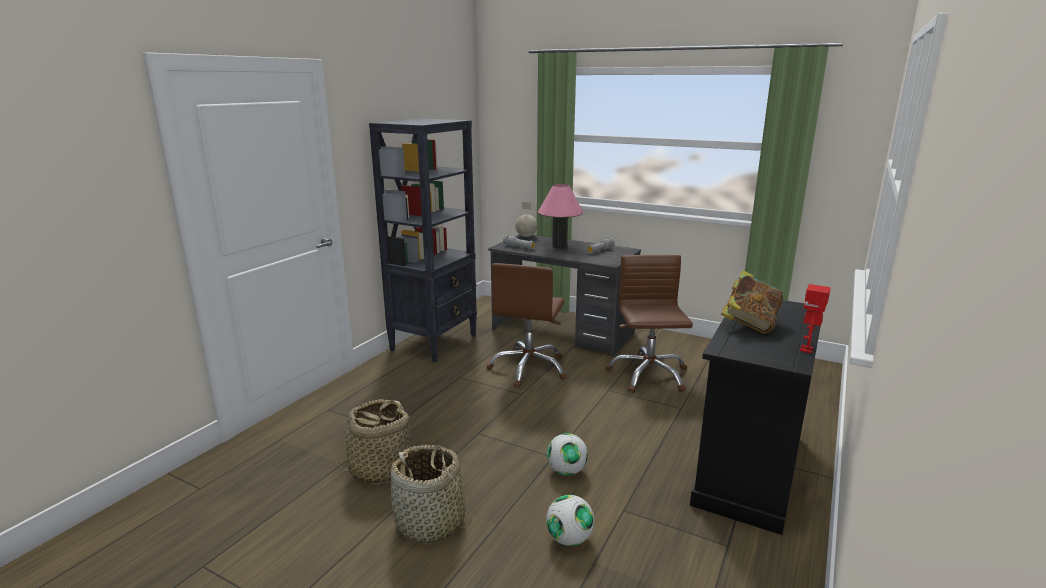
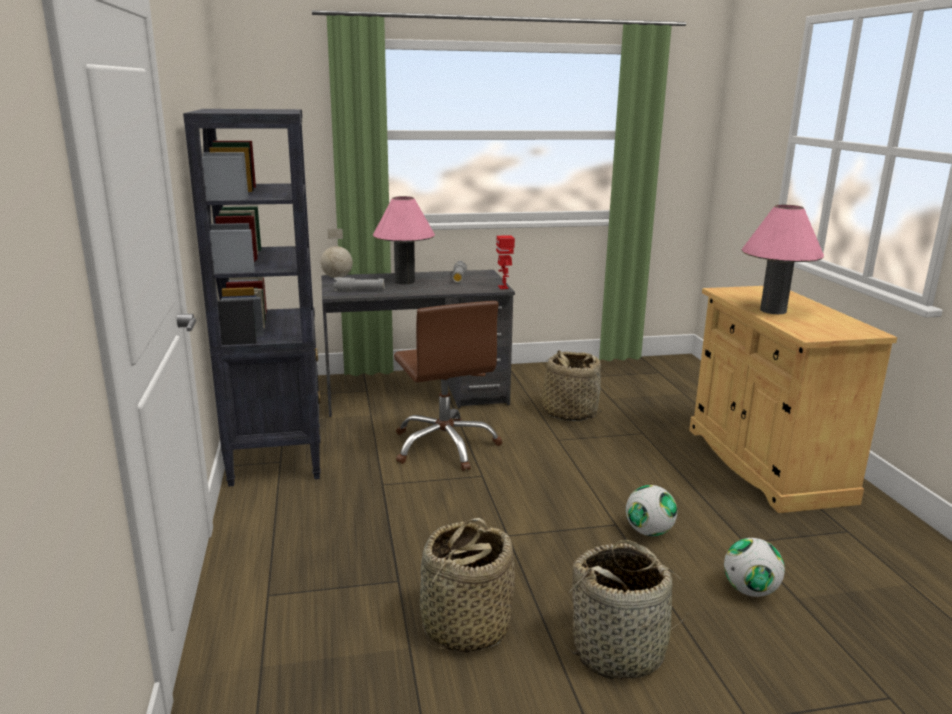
camera: 40 degrees left, 0 degrees up
brown office chair [606,255,693,393] -> basket [538,350,602,421]
black cabinet [690,300,821,535] -> beige cabinet [689,286,897,513]
book [721,270,783,334] -> pink table lamp [742,205,824,314]
toy robot [800,284,831,353] -> toy robot moved to [496,235,515,289]

